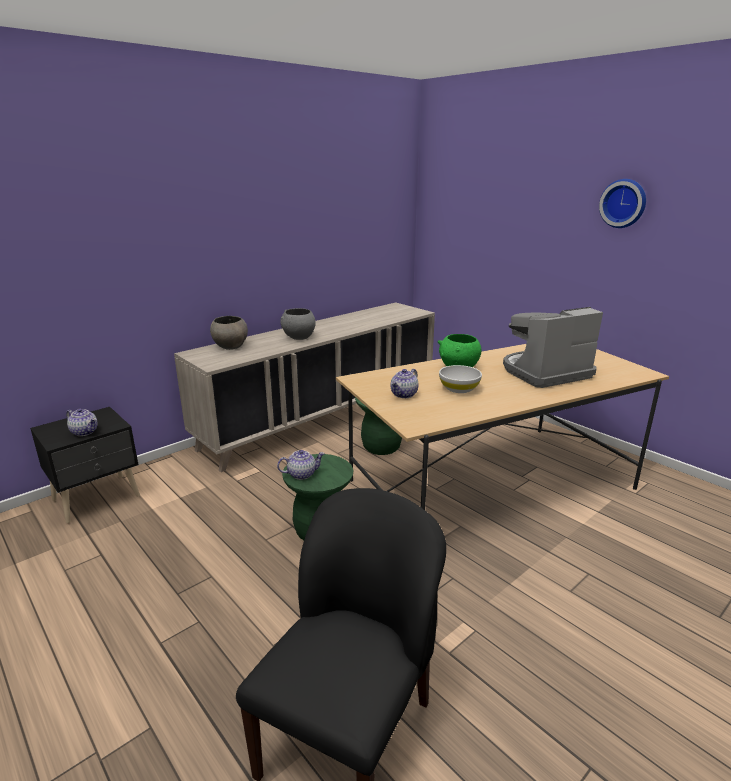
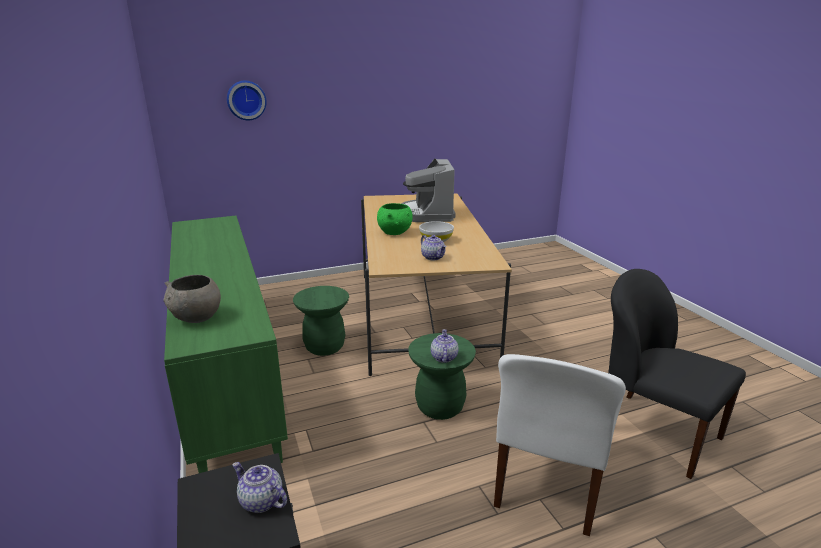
camera: 70 degrees left, 0 degrees up
teapot [66,409,98,436] -> teapot turned 105 degrees counterclockwise [232,462,287,513]
beige cabinet [174,302,435,472] -> green cabinet [164,216,288,473]
grey bowl [280,308,316,340] -> none
wall clock [599,179,646,228] -> wall clock moved to [227,81,266,120]
none -> white chair [494,354,626,536]

